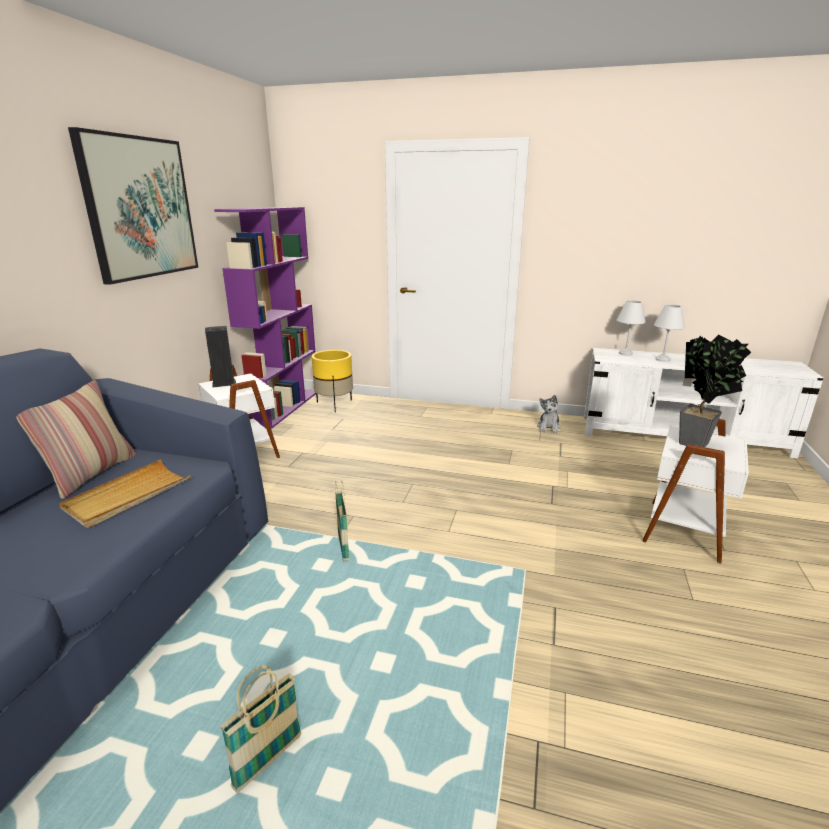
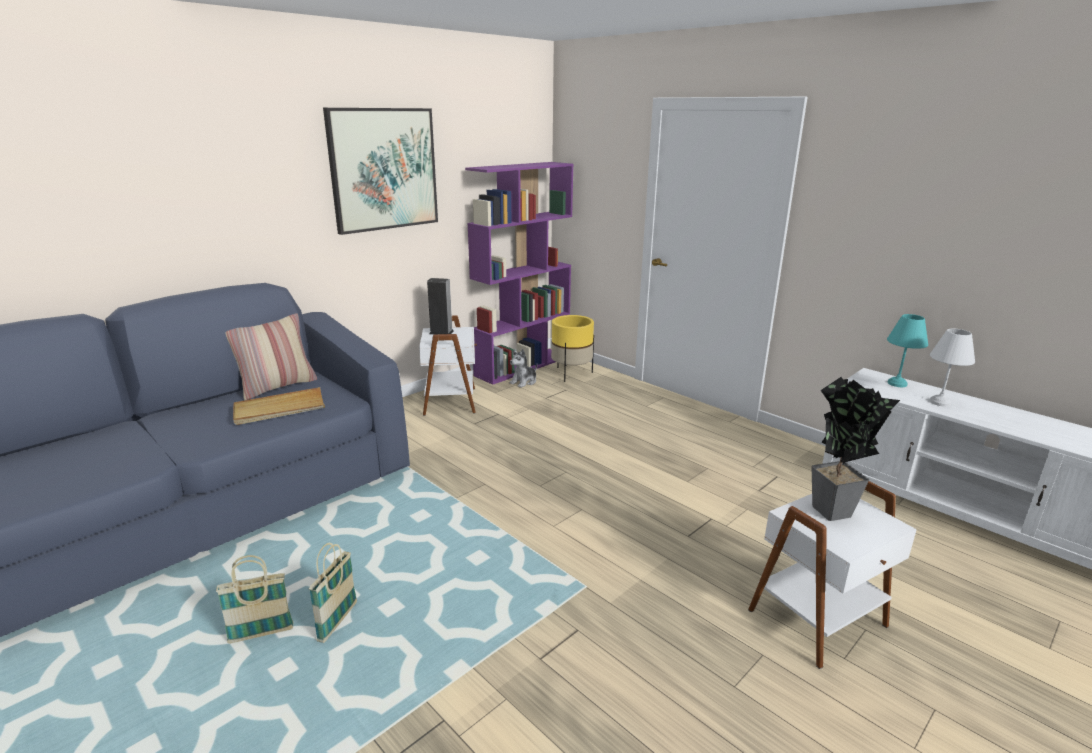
camera: 30 degrees right, 0 degrees up
basket [335,482,349,561] -> basket moved to [309,543,357,643]
plush toy [537,395,561,433] -> plush toy moved to [509,349,537,388]
white table lamp [617,300,646,356] -> turquoise table lamp [887,314,928,387]

